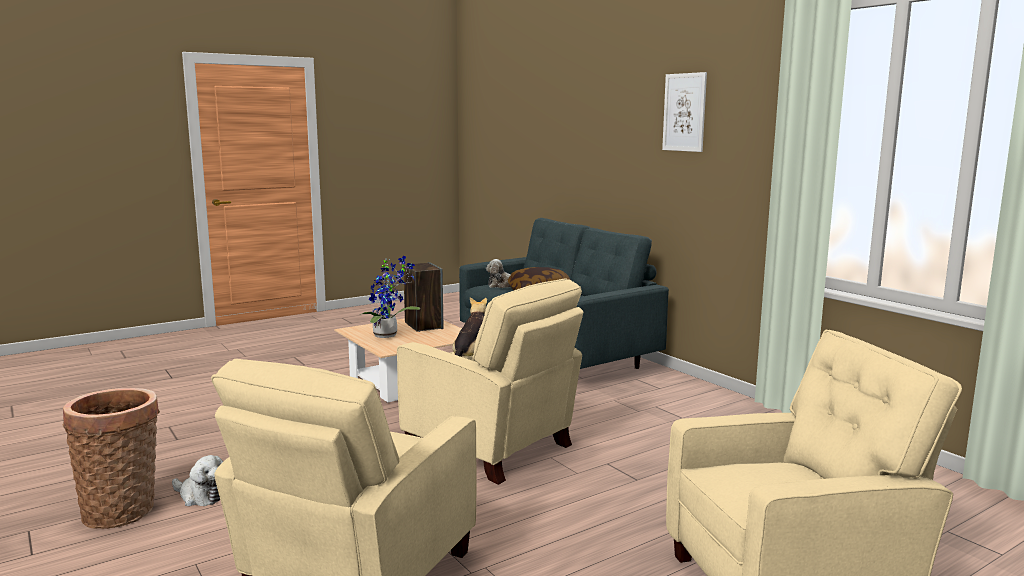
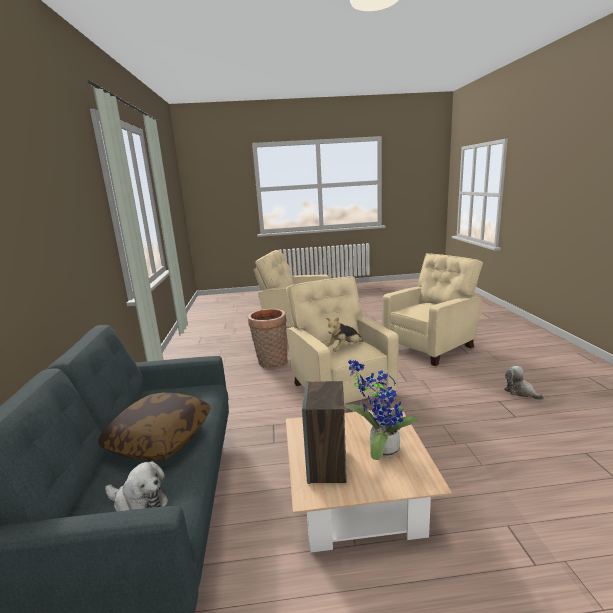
camera: 150 degrees left, 5 degrees up
basket [63,388,160,529] -> basket moved to [248,308,288,368]
picture [662,72,707,152] -> none

